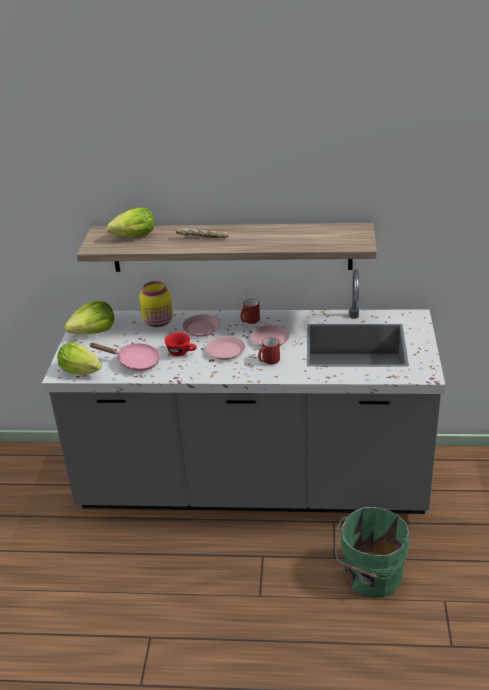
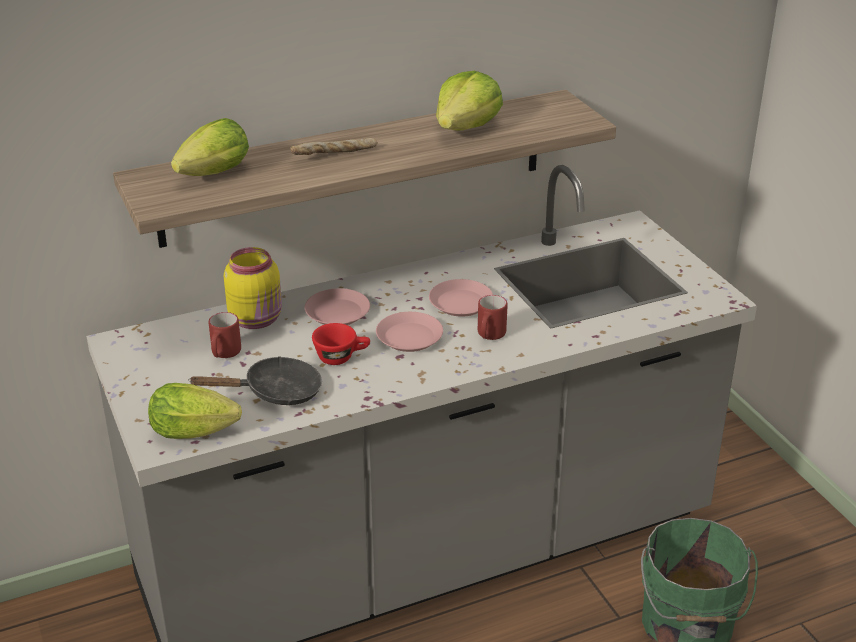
camera: 30 degrees left, 0 degrees up
lettuce [64,301,114,334] -> lettuce moved to [436,71,503,130]
pink frying pan [90,343,160,371] -> black frying pan [188,356,322,405]
red mug [240,299,260,324] -> red mug moved to [209,312,241,358]

